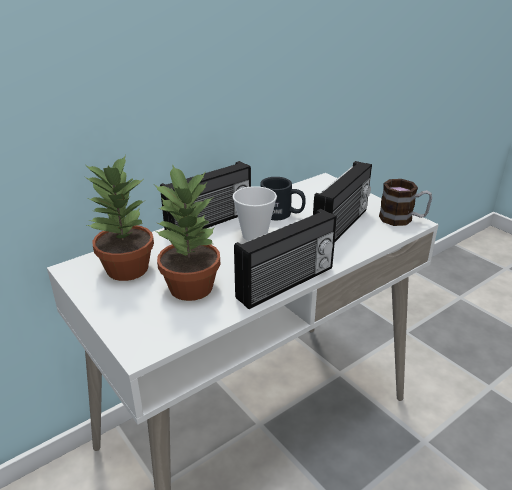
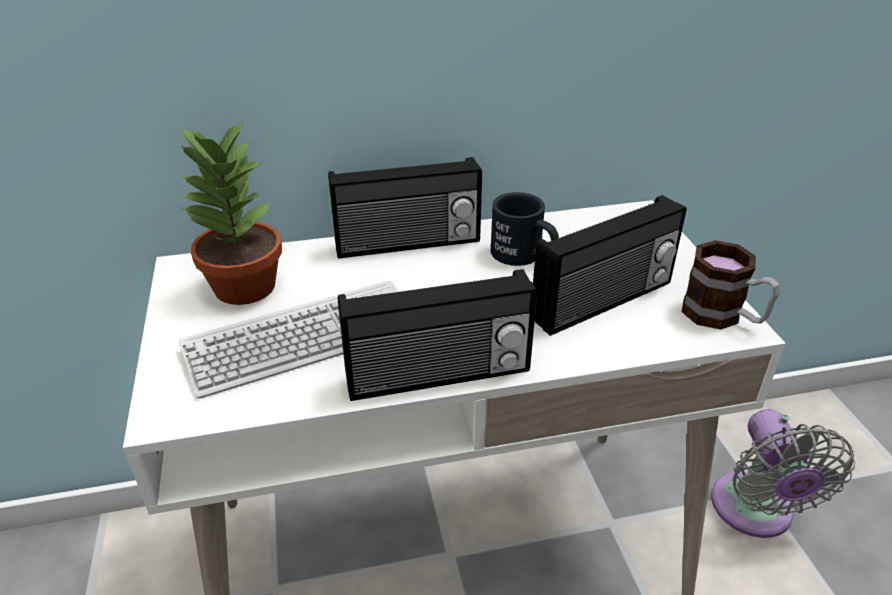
camera: 25 degrees right, 5 degrees up
potted plant [155,166,220,301] -> keyboard [178,280,398,399]
cup [233,186,277,241] -> none
none -> grey fan [711,409,855,538]

